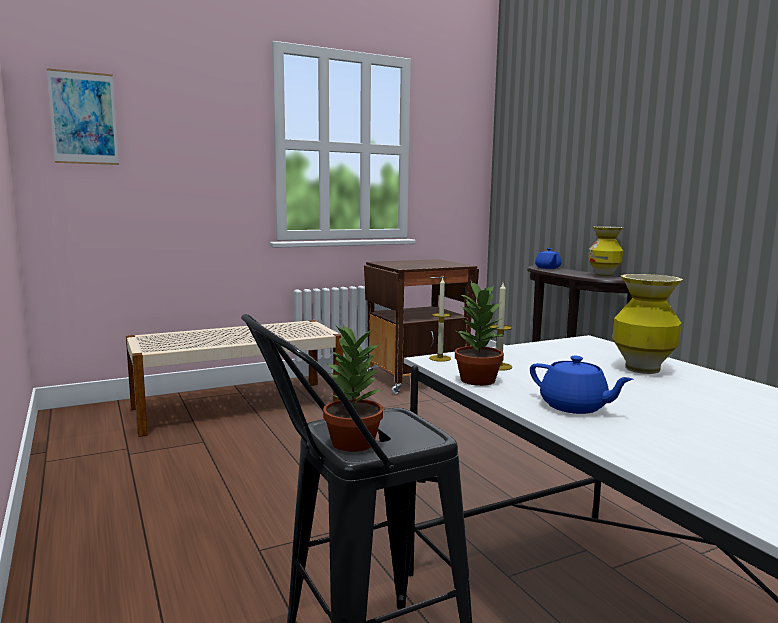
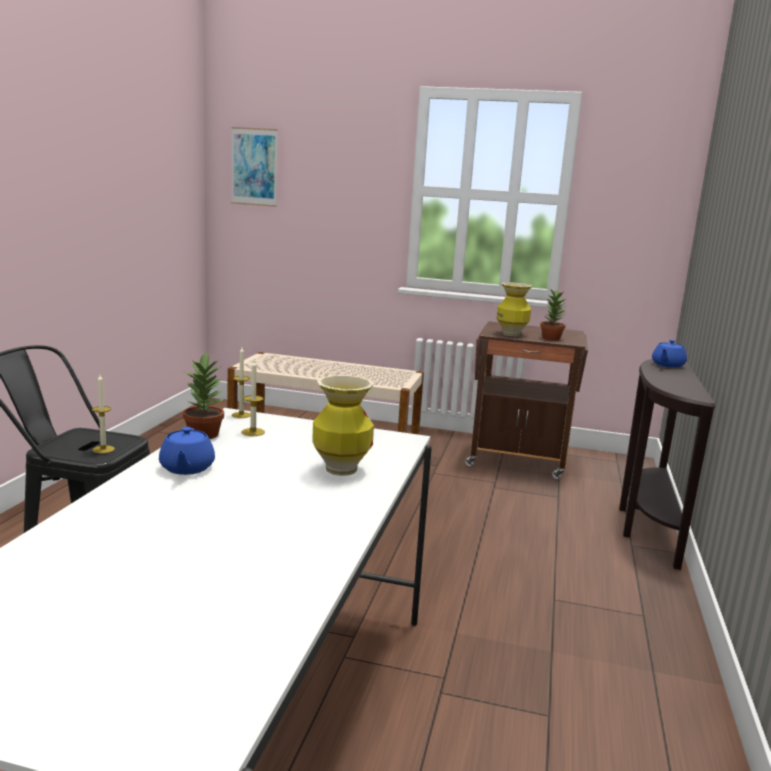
camera: 40 degrees right, 5 degrees up
potted plant [323,324,383,452] -> potted plant moved to [540,289,566,340]
vase [588,226,623,277] -> vase moved to [497,282,532,336]
none -> candle [92,375,115,454]

